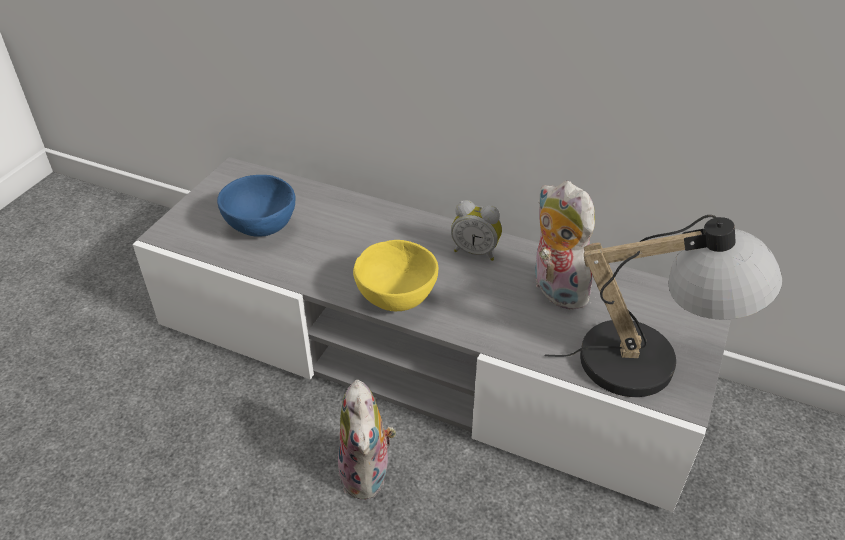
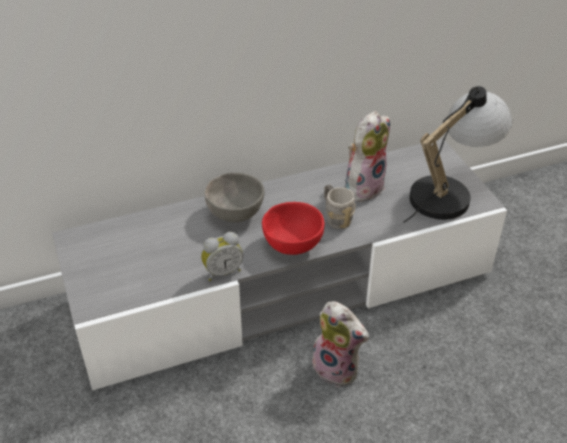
camera: 45 degrees left, 0 degrees up
blue bowl [217,175,295,237] -> none
yellow bowl [353,240,438,311] -> red bowl [262,202,325,255]
alarm clock [451,200,502,261] -> alarm clock moved to [201,232,243,281]
plush toy [535,181,595,310] -> plush toy turned 120 degrees clockwise [345,111,390,203]
none -> grey bowl [205,173,264,222]
none -> grey mug [324,184,356,229]

